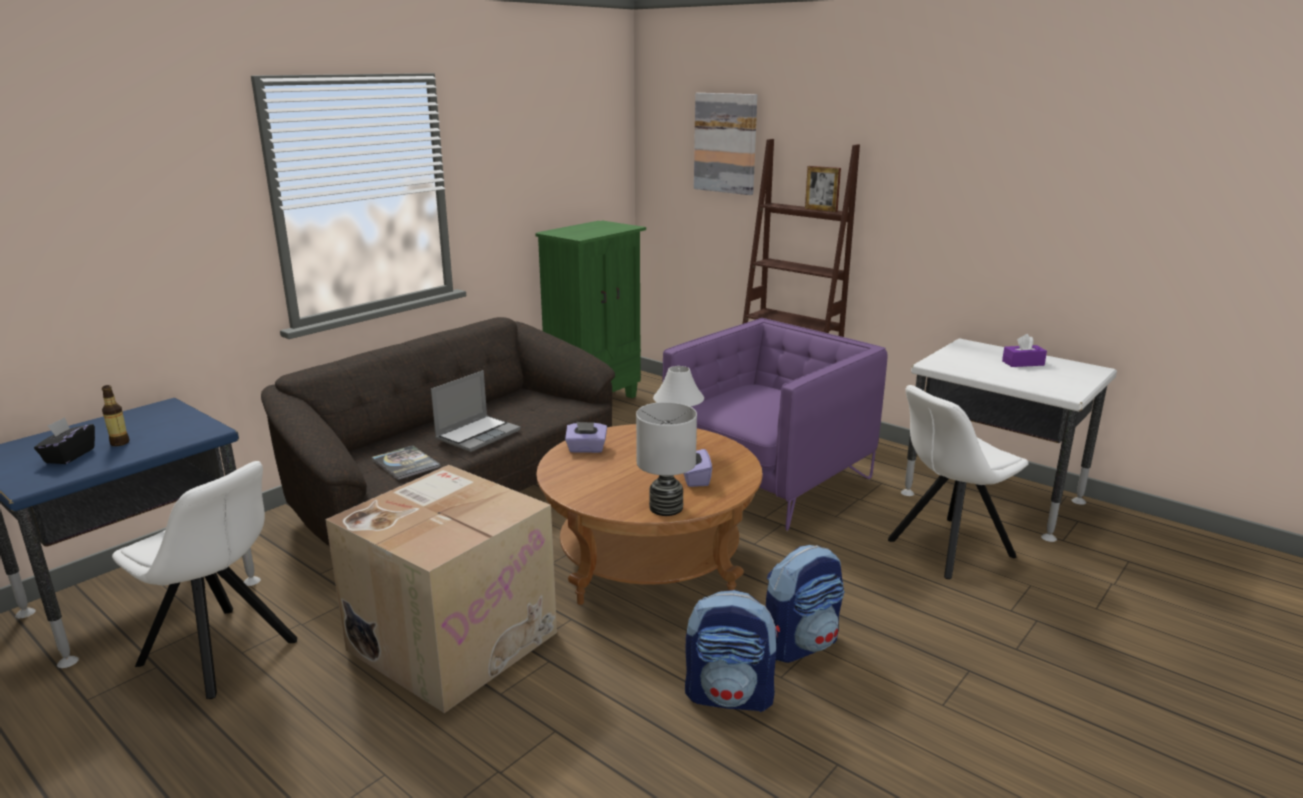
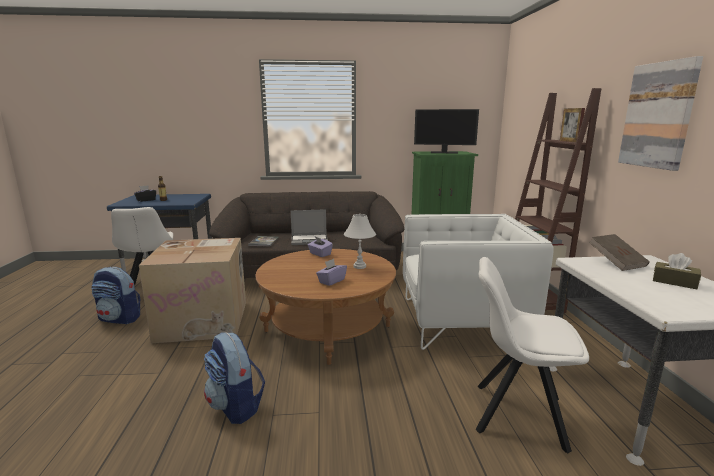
camera: 45 degrees right, 5 degrees down
grey table lamp [636,402,697,516] -> none
purple armchair [662,318,887,531] -> white armchair [403,214,554,350]
picture [694,93,757,195] -> picture moved to [618,56,703,171]
backpack [766,545,844,663] -> backpack moved to [91,267,140,324]
purple tissue box [1002,334,1047,367] -> brown tissue box [653,253,701,289]
none -> monitor [414,109,479,154]
none -> brown book [589,234,650,271]

